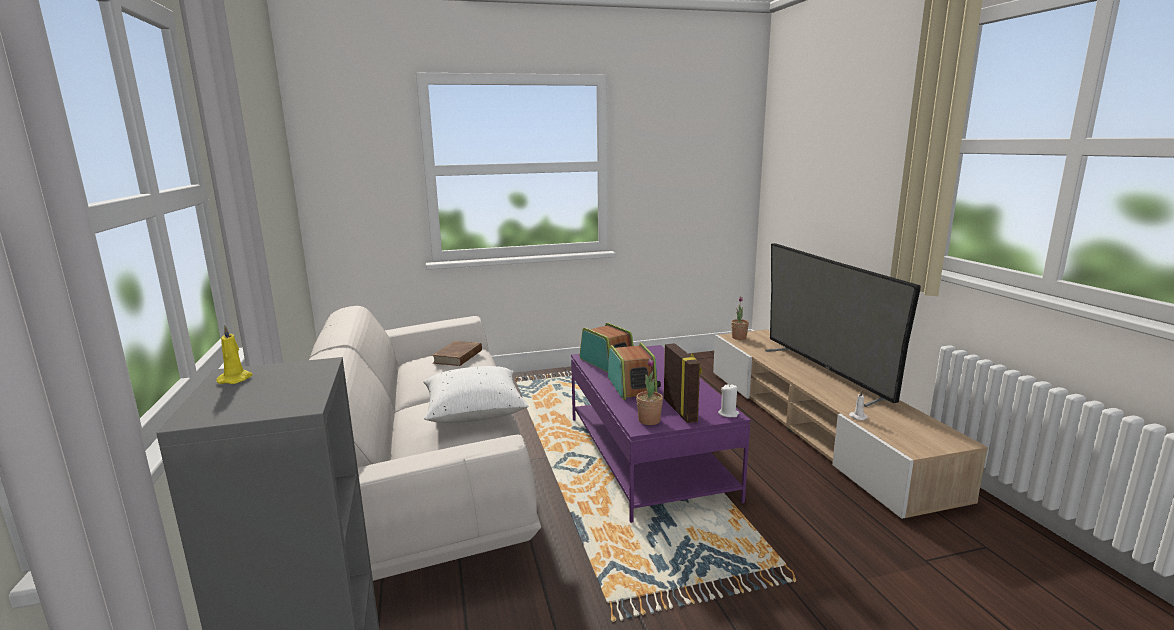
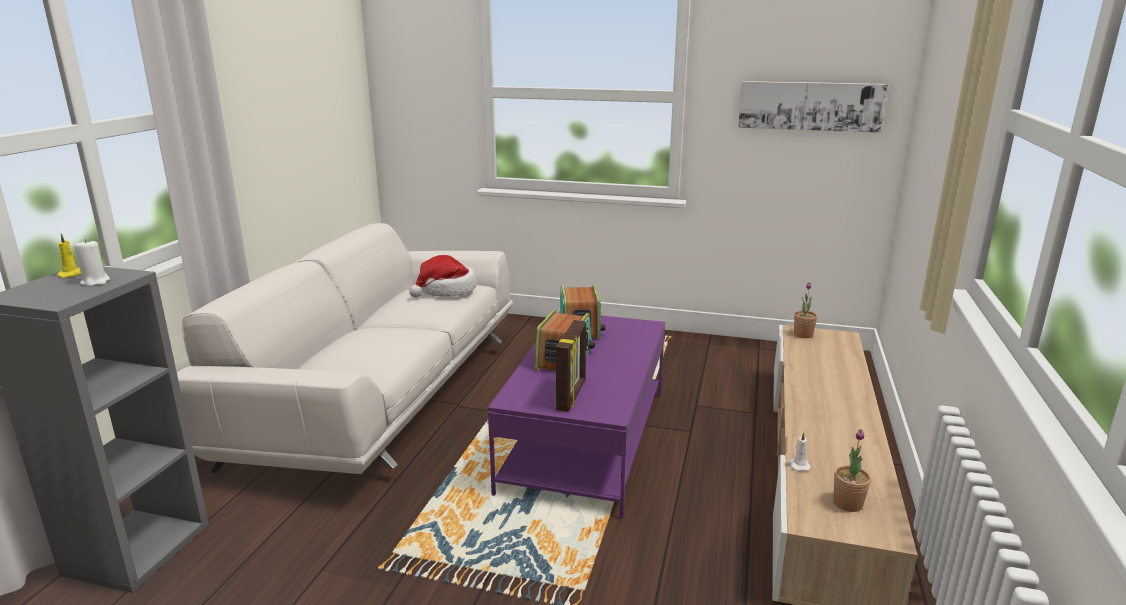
camera: 30 degrees right, 5 degrees up
white pillow [423,366,529,423] -> none
brown book [432,341,482,366] -> hat [409,255,477,297]
potted plant [636,358,663,425] -> potted plant moved to [833,429,871,512]
white candle [718,384,739,417] -> white candle moved to [74,239,110,286]
television [766,243,921,407] -> none
none -> picture [738,81,888,133]

